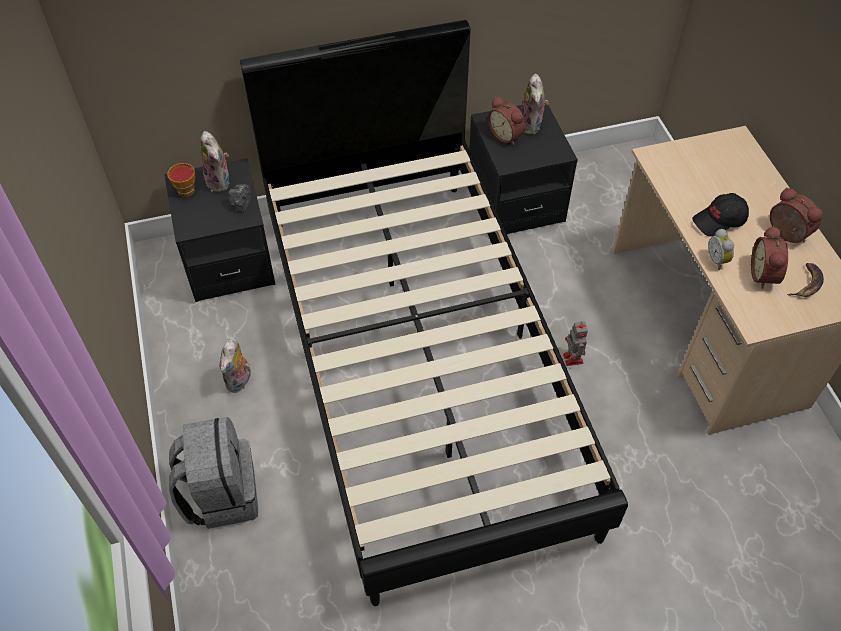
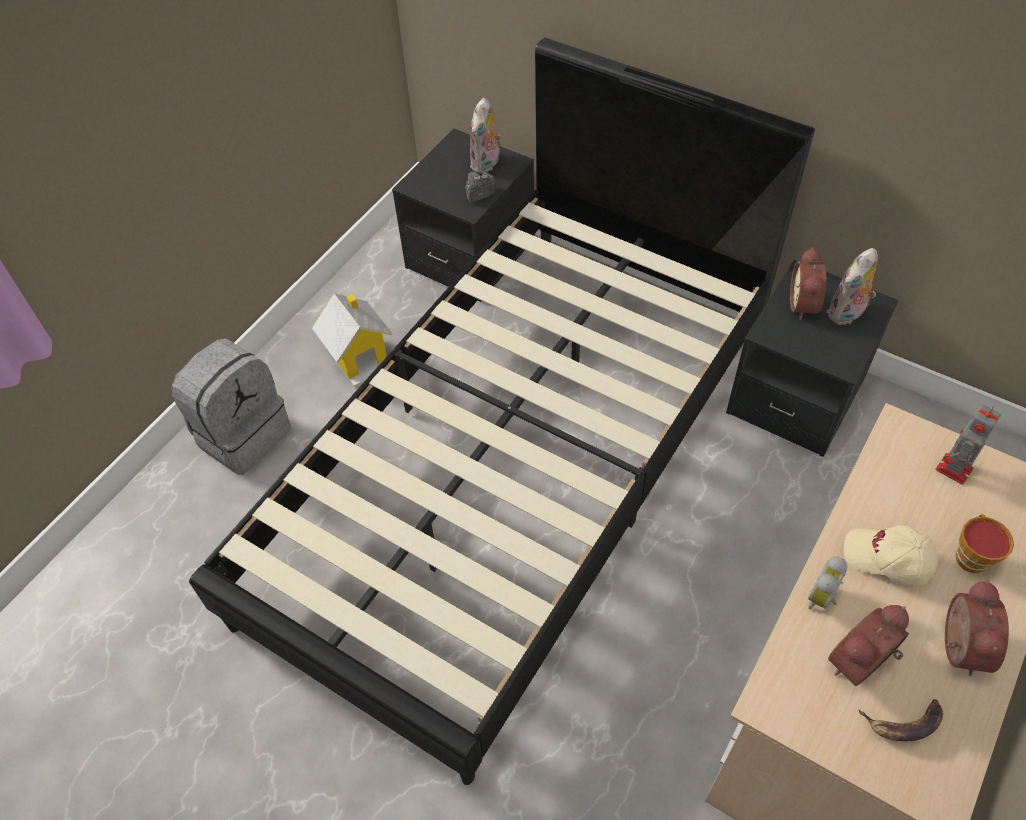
camera: 50 degrees right, 0 degrees up
cup [167,163,195,197] -> cup moved to [956,514,1014,573]
plush toy [220,338,251,393] -> toy house [312,293,393,388]
toy robot [563,321,588,366] -> toy robot moved to [935,405,1001,485]
black cap [692,193,749,237] -> beige cap [844,525,938,588]

